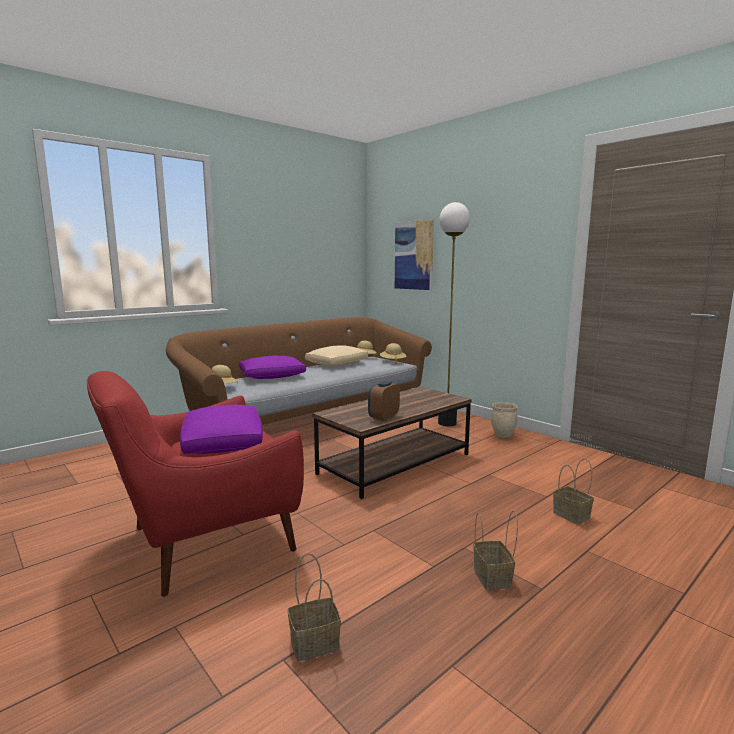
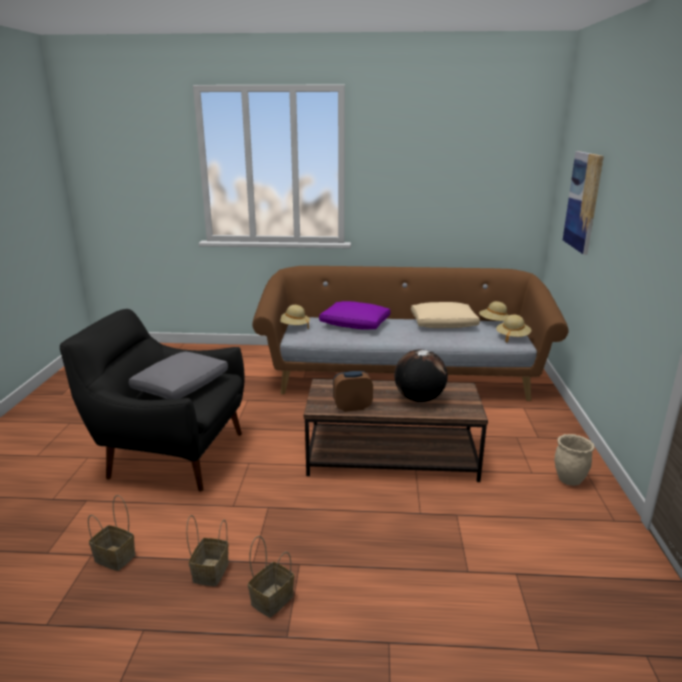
camera: 45 degrees right, 10 degrees up
red armchair [87,371,304,597] -> black armchair [60,309,244,492]
purple pillow [180,405,263,454] -> grey pillow [129,351,228,399]
floor lamp [438,202,470,426] -> none
basket [553,458,594,524] -> basket moved to [186,515,229,586]
none -> globe [394,349,448,402]

